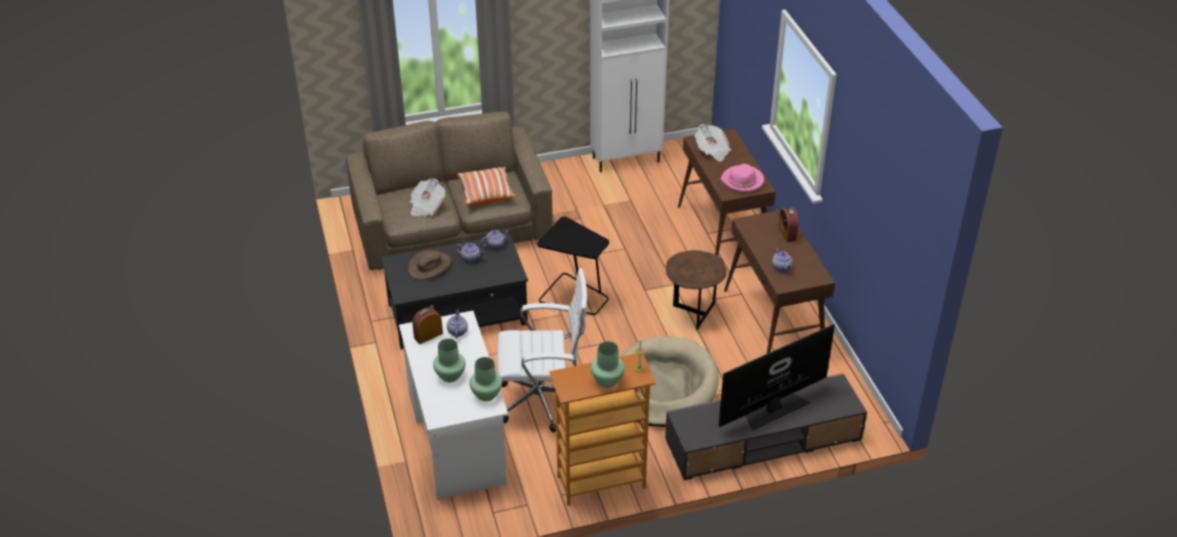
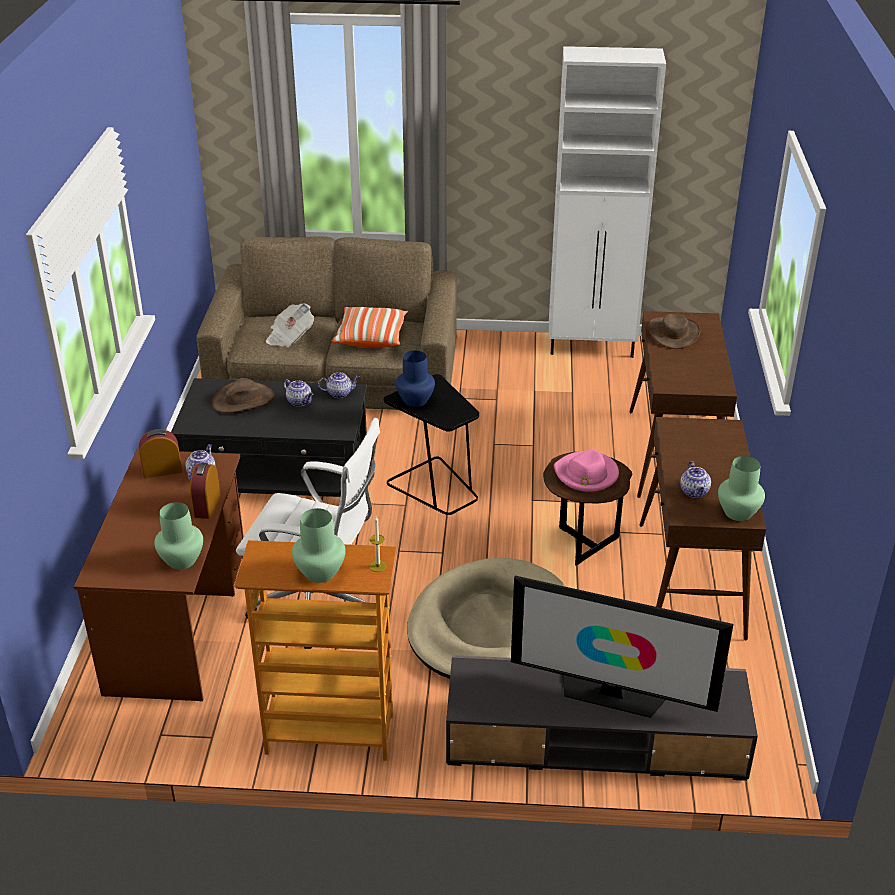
camera: 20 degrees right, 5 degrees down
white desk [399,311,508,499] -> brown desk [74,450,244,702]
green vase [433,339,466,382] -> green vase moved to [718,456,765,521]
newspaper [695,124,731,161] -> brown hat [648,314,700,349]
television [718,324,835,430] -> television turned 150 degrees counterclockwise [511,576,733,718]
pink hat [721,164,764,192] -> pink hat moved to [554,449,619,492]
alarm clock [778,207,798,242] -> alarm clock moved to [190,463,221,519]
none -> blue vase [396,351,435,407]

